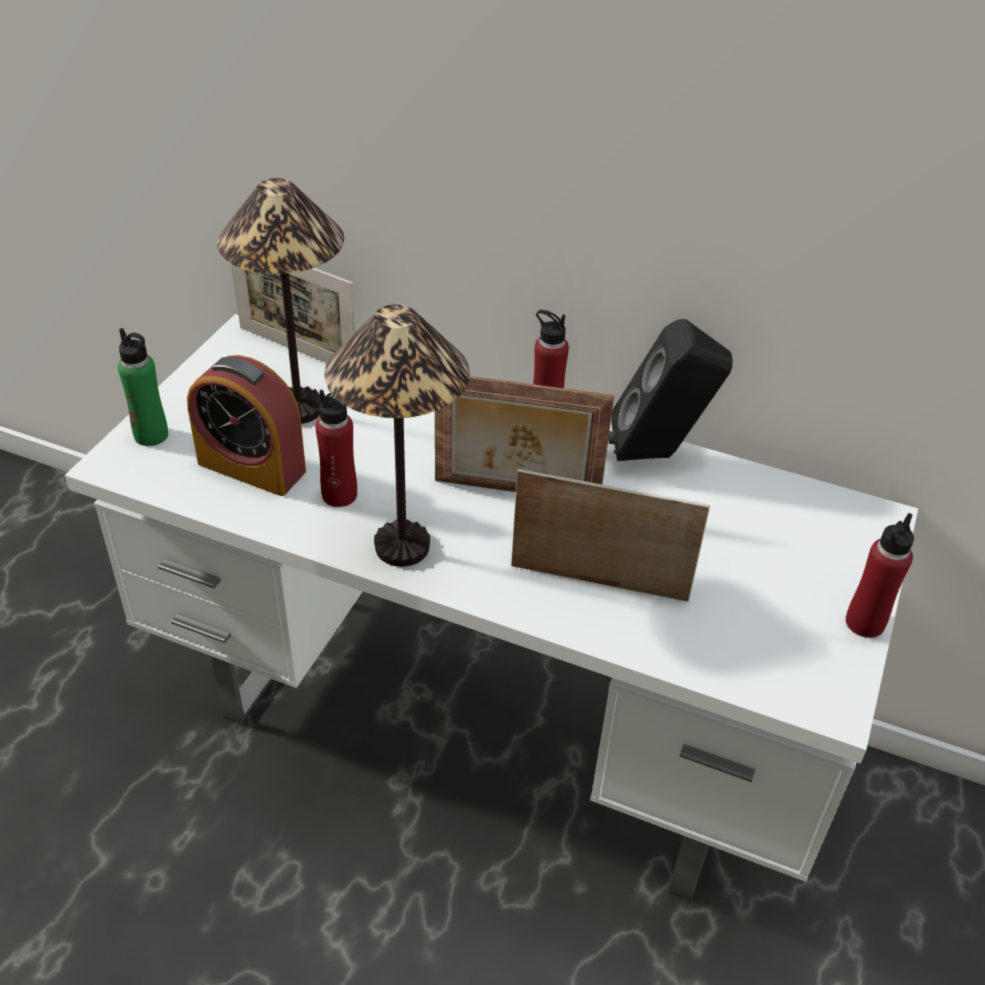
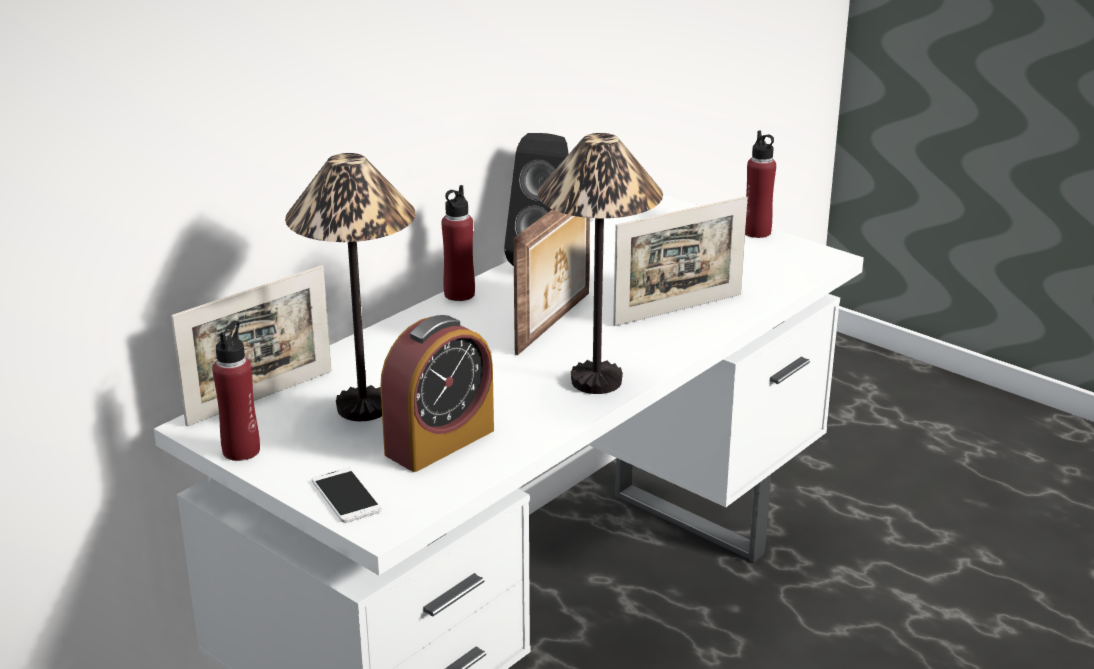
camera: 70 degrees left, 15 degrees down
green bottle [118,328,168,446] -> phone [312,467,382,523]
red bottle [315,390,357,507] -> red bottle moved to [212,321,260,461]
picture frame [511,469,710,602] -> picture frame turned 150 degrees counterclockwise [613,196,748,326]

